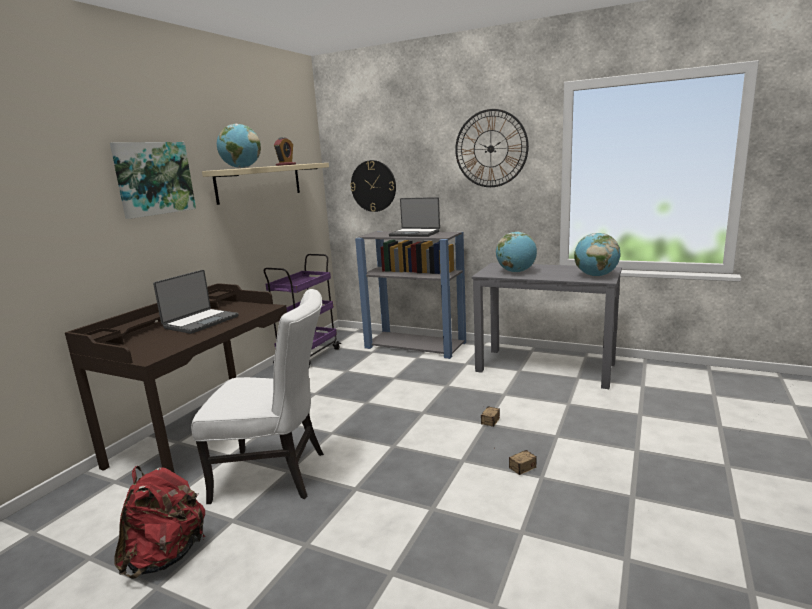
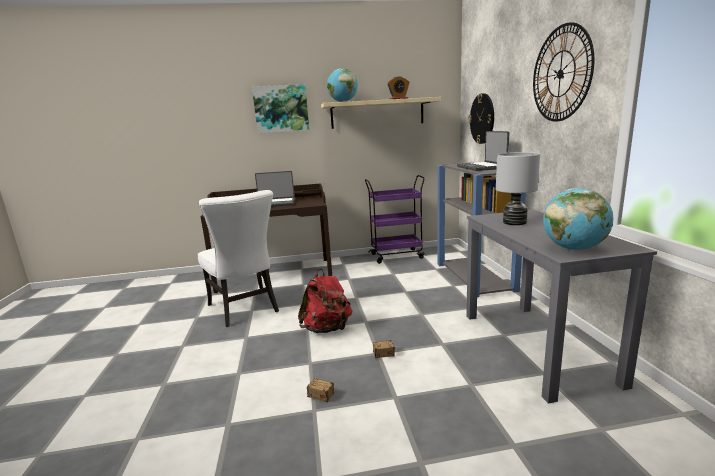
camera: 55 degrees right, 0 degrees up
red backpack [115,466,205,579] -> red backpack moved to [298,269,352,333]
globe [496,231,537,273] -> grey table lamp [496,152,540,225]

